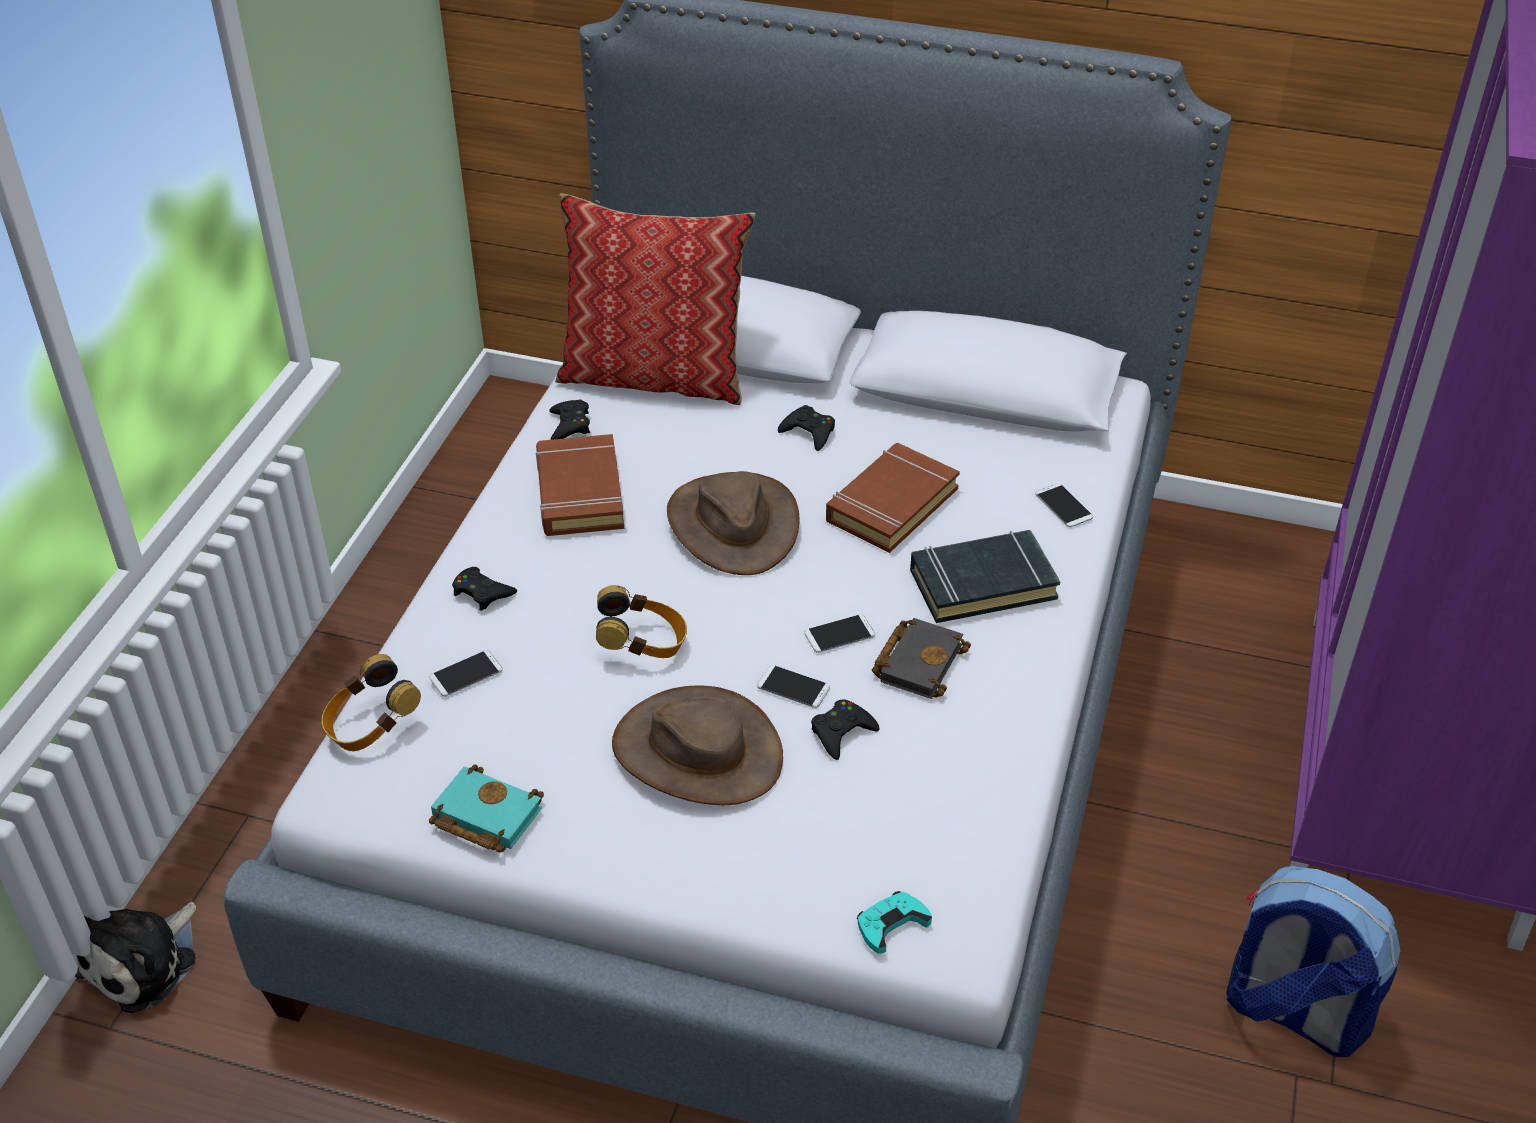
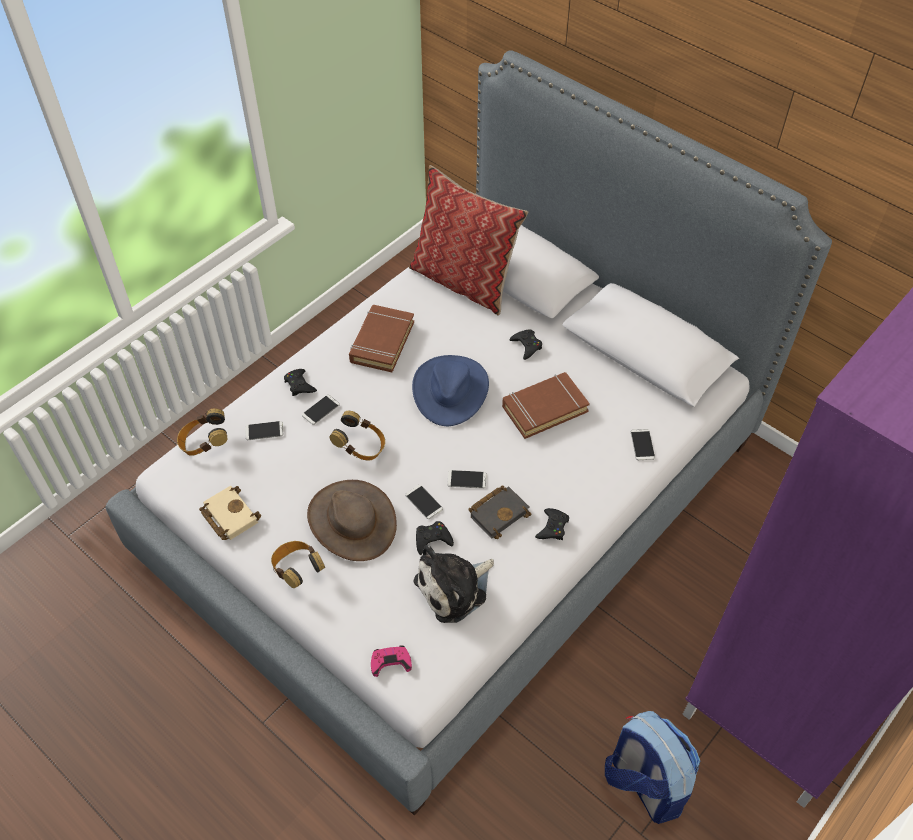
camera: 25 degrees right, 10 degrees up
plush toy [75,902,196,1013] -> plush toy moved to [413,545,494,623]
turquoise book [429,764,544,852] -> beige book [199,486,261,540]
black game controller [549,399,590,440] -> black game controller moved to [535,508,569,540]
brown hat [667,471,799,575] -> blue hat [412,355,489,426]
turquoise game controller [857,891,932,954] -> pink game controller [371,645,412,677]
black book [910,530,1061,623] -> none
none -> headphones [271,541,325,588]
none -> phone [302,395,340,425]

